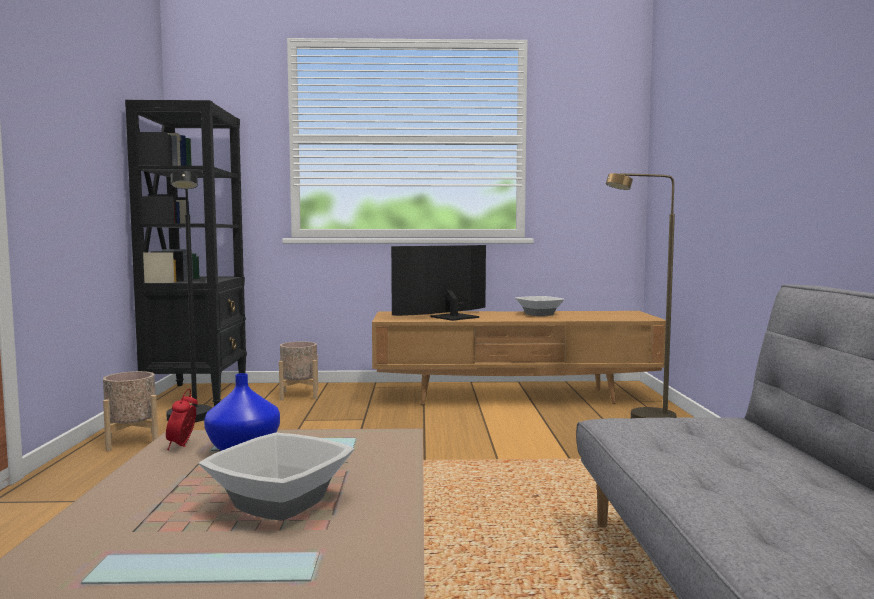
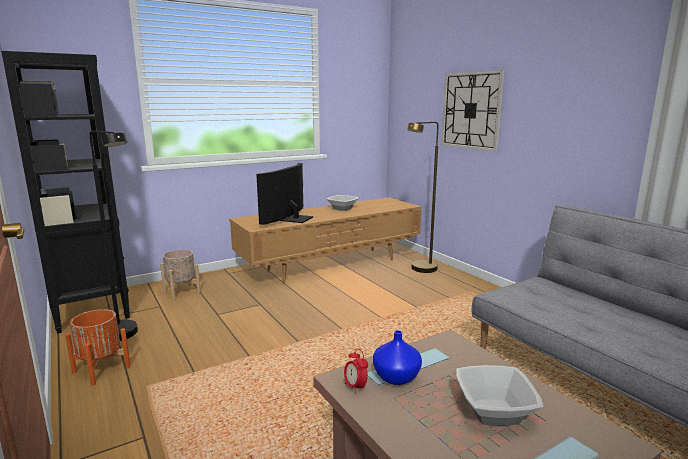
camera: 30 degrees left, 10 degrees up
beige planter [103,371,158,451] -> orange planter [65,309,131,385]
none -> wall clock [441,70,505,151]

